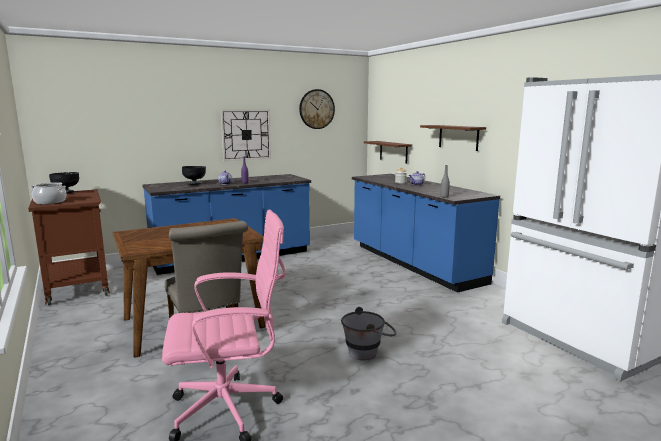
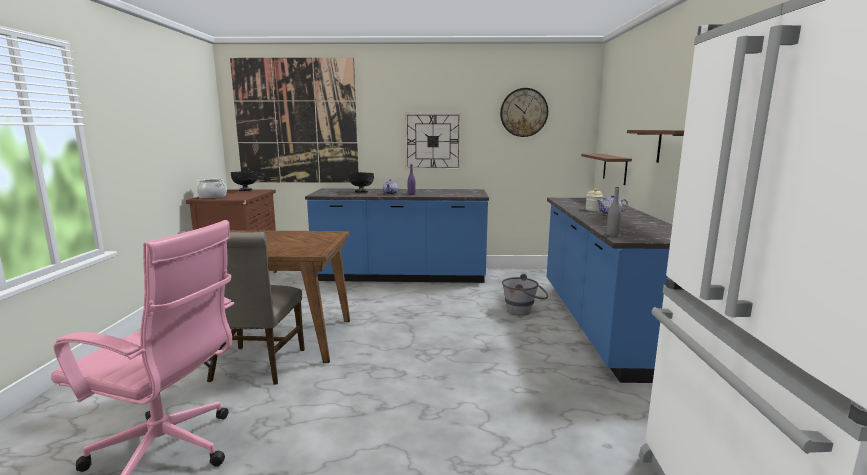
camera: 30 degrees right, 0 degrees up
grey bucket [341,307,396,360] -> grey bucket moved to [502,274,548,315]
none -> picture [230,58,358,183]

